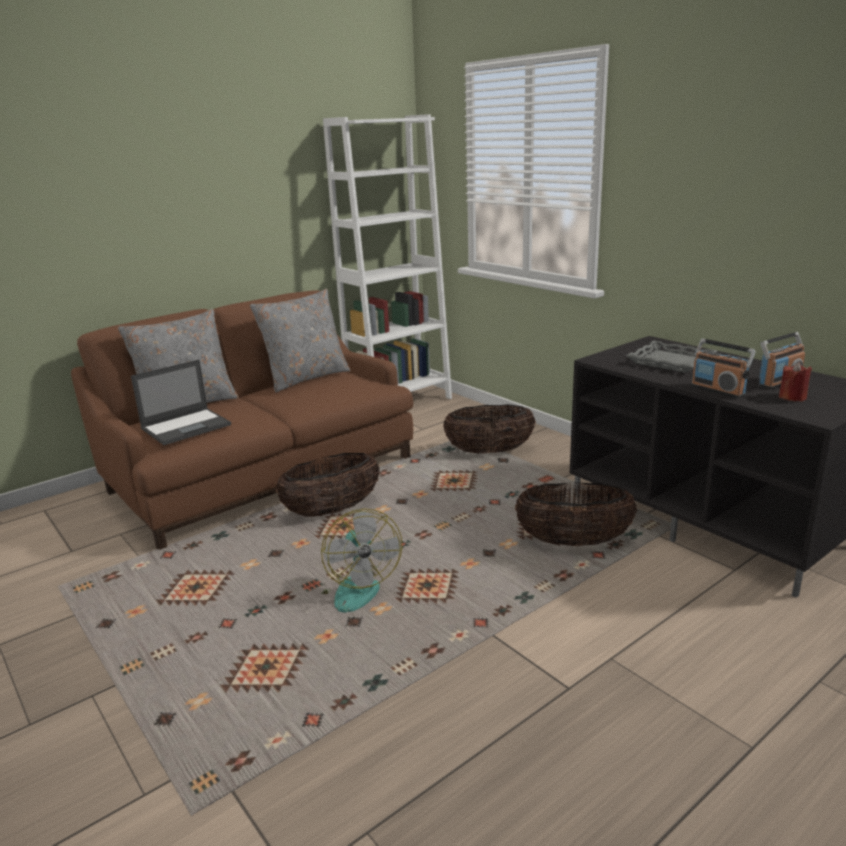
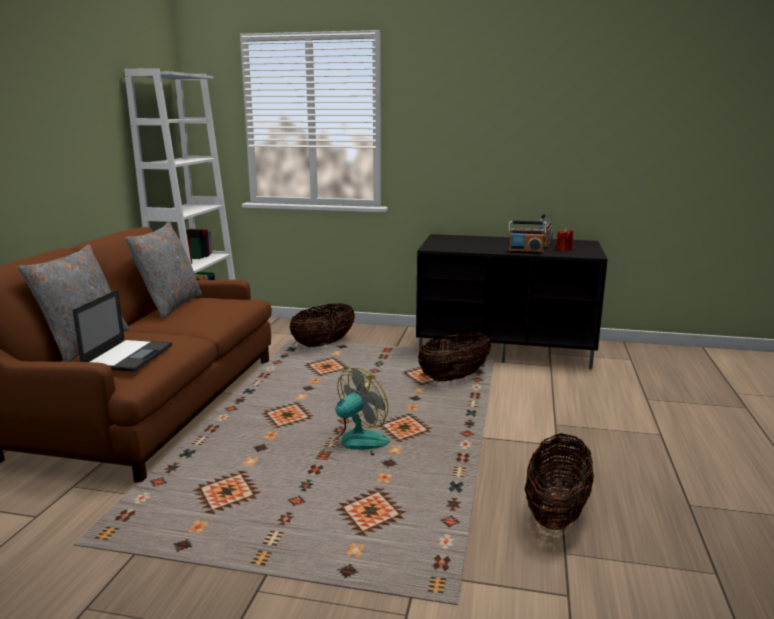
camera: 40 degrees left, 5 degrees down
basket [276,453,380,517] -> basket moved to [525,433,594,530]
fan [321,509,402,613] -> fan turned 75 degrees counterclockwise [323,368,390,462]
grey tray [626,340,717,373] -> none

